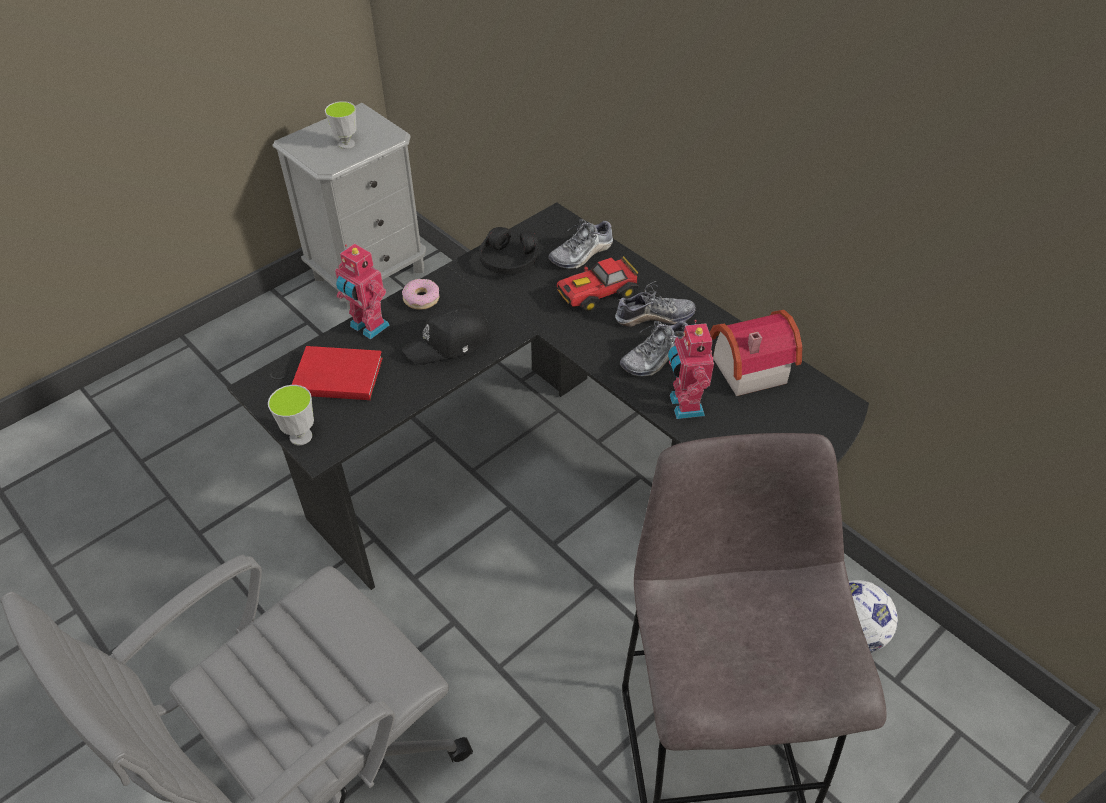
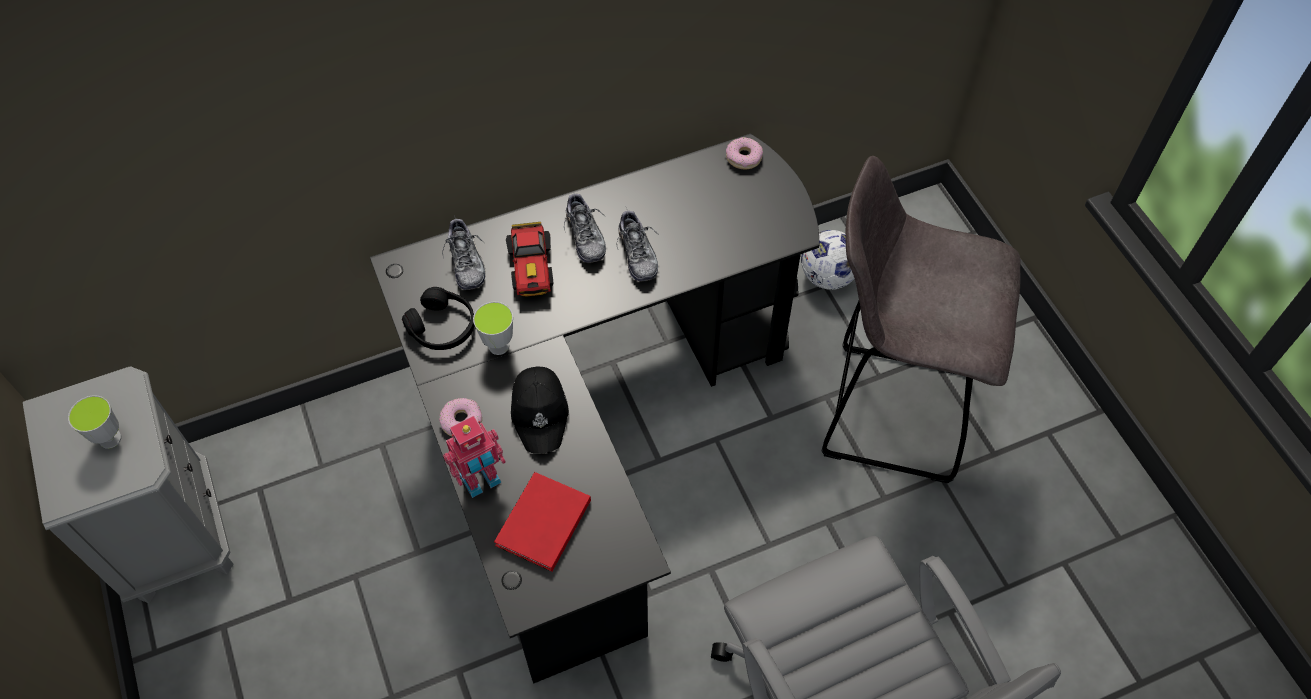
camera: 70 degrees left, 10 degrees up
cup [268,385,314,445] -> cup moved to [473,301,513,355]
shoe [615,281,696,327] -> shoe turned 150 degrees clockwise [564,192,606,263]
toy robot [668,320,714,419] -> none
toy house [709,310,802,396] -> none
none -> donut [726,137,763,169]

